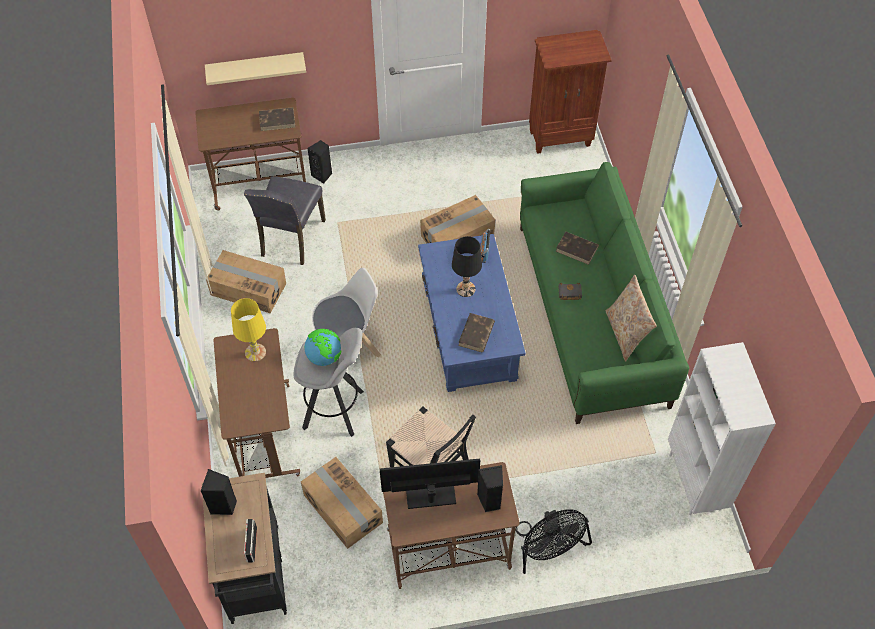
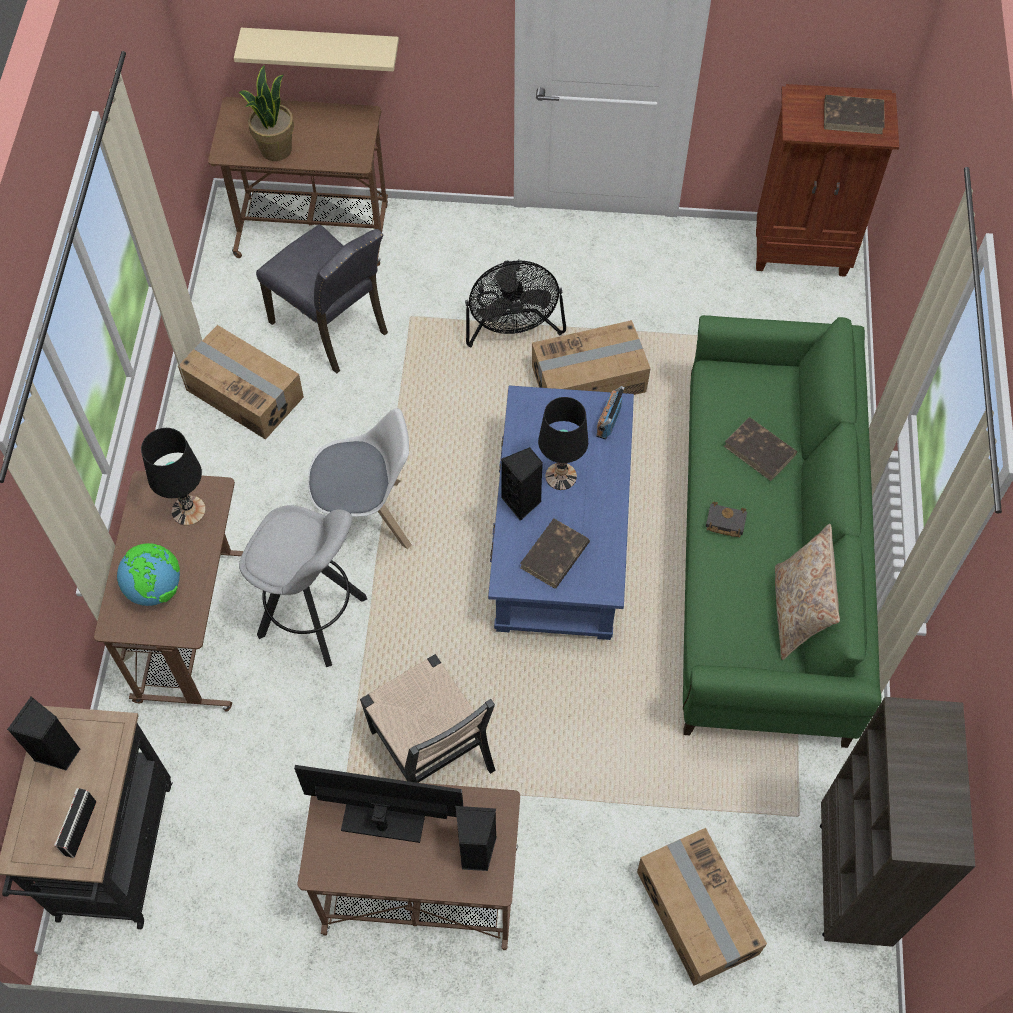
camera: 15 degrees right, 5 degrees up
yellow table lamp [231,298,266,362] -> black table lamp [141,428,206,526]
grey chair [244,176,326,265] -> grey chair turned 75 degrees counterclockwise [256,224,388,374]
brown book [259,107,295,131] -> brown book moved to [824,95,885,134]
cardboard box [301,457,383,549] -> cardboard box moved to [637,828,767,986]
globe [304,329,342,366] -> globe moved to [117,543,180,606]
black speaker [307,140,332,184] -> black speaker moved to [502,447,543,521]
black fan [515,509,592,574] -> black fan moved to [465,260,566,348]
white bookcase [668,342,776,515] -> brown bookcase [820,697,975,947]
none -> potted plant [239,66,294,161]

